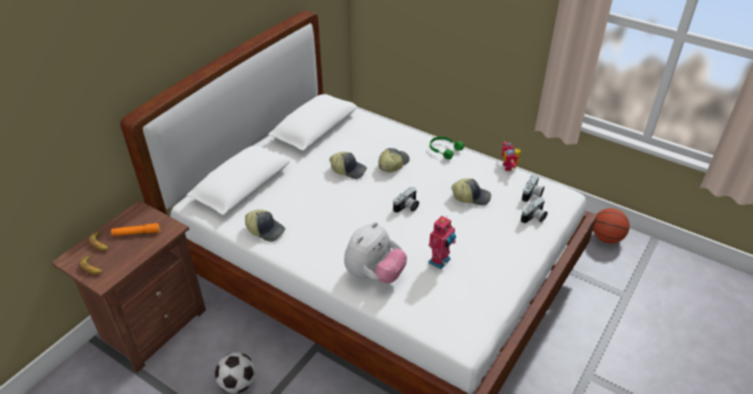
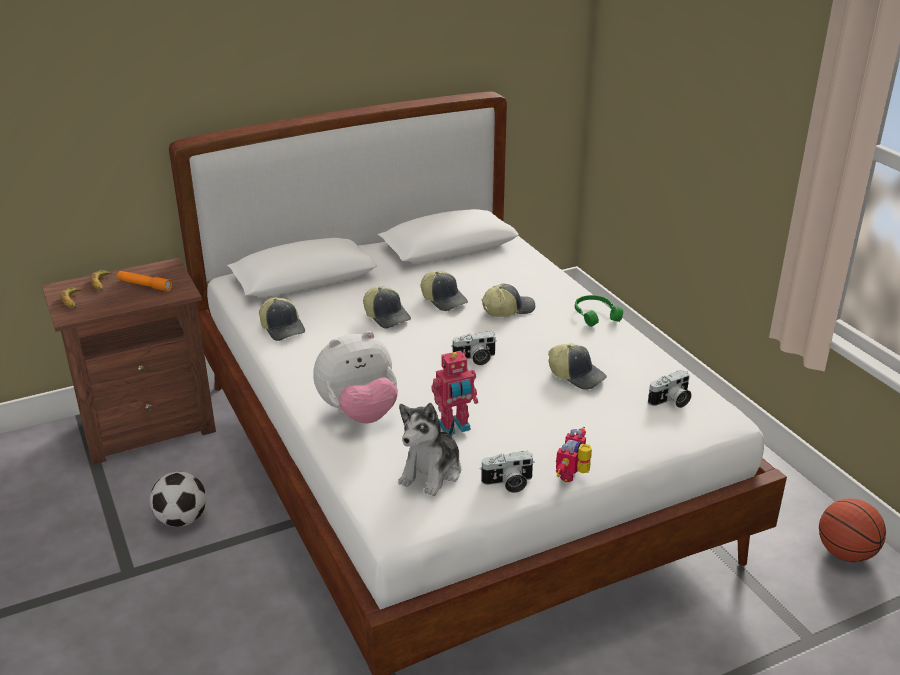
camera: 30 degrees right, 10 degrees down
toy robot [502,141,521,171] -> toy robot moved to [556,427,592,482]
camera [521,197,548,223] -> camera moved to [480,451,534,493]
none -> cap [363,287,411,328]
none -> plush toy [398,403,461,496]

